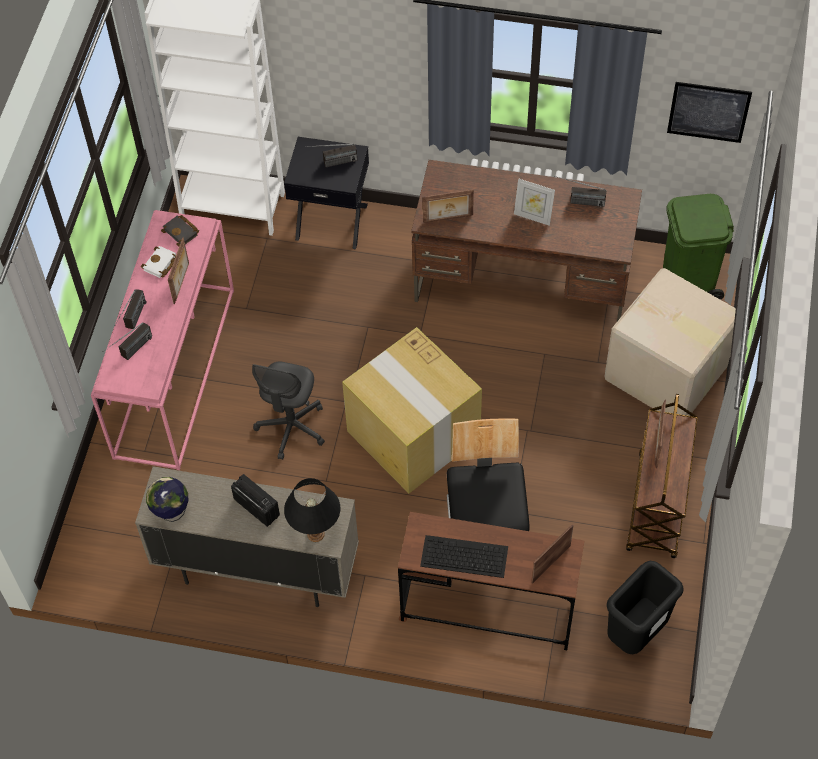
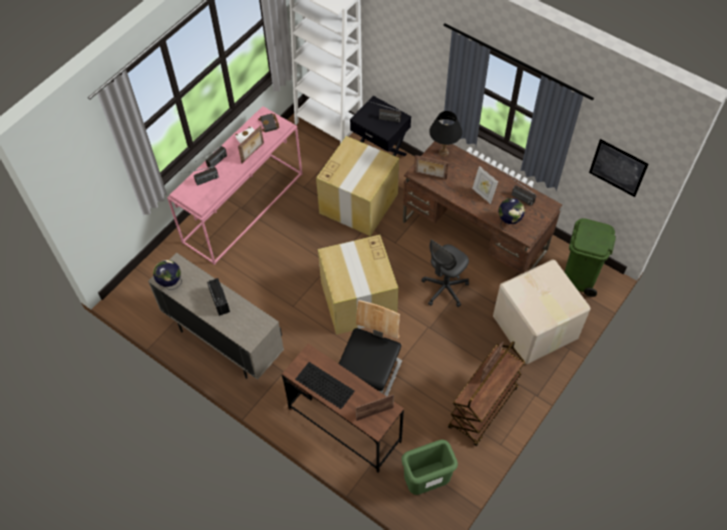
camera: 25 degrees right, 0 degrees up
grey office chair [252,362,325,460] -> grey office chair moved to [421,239,469,307]
black table lamp [284,478,340,542] -> black table lamp moved to [429,111,462,157]
black trash can [606,561,684,654] -> green trash can [401,439,458,495]
none -> cardboard box [316,136,399,236]
none -> globe [498,198,525,231]

